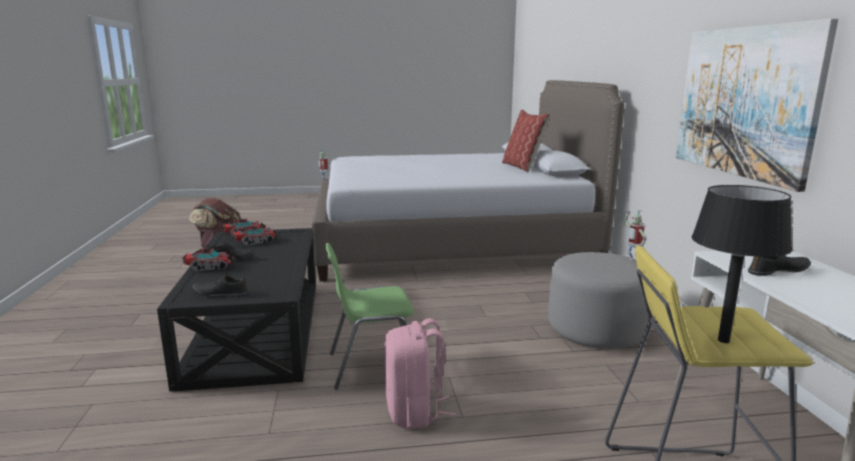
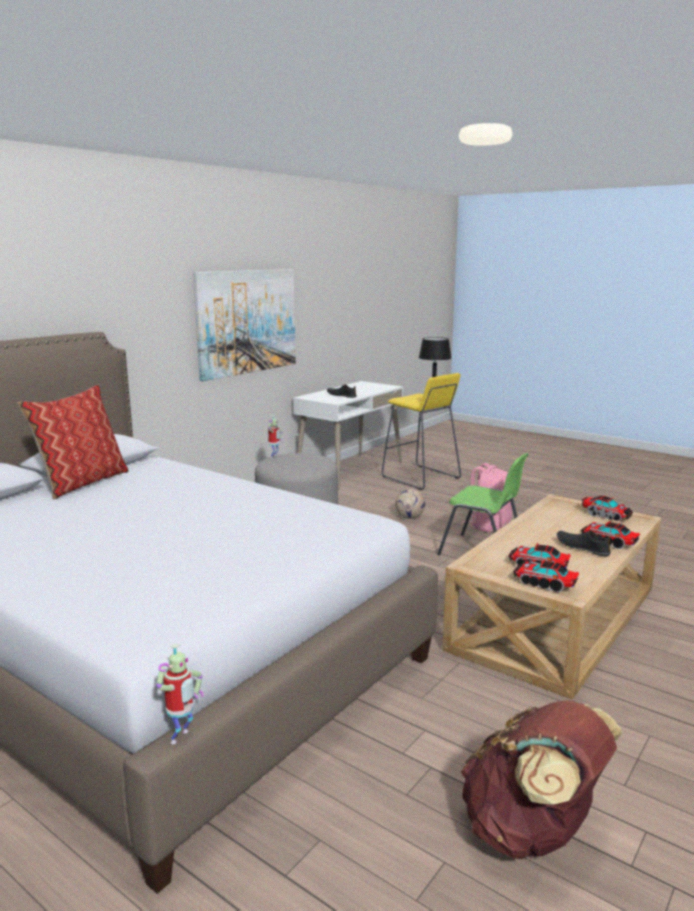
camera: 135 degrees left, 0 degrees up
black coffee table [157,228,316,392] -> beige coffee table [442,494,661,699]
black shoe [192,275,248,297] -> toy truck [581,495,634,521]
none -> football [395,489,425,519]

